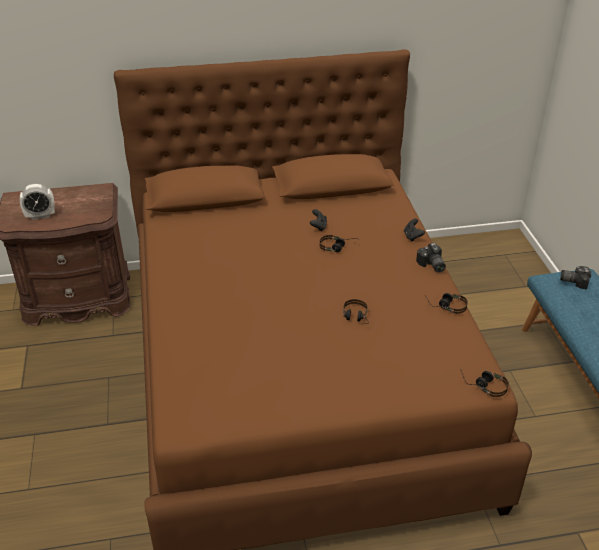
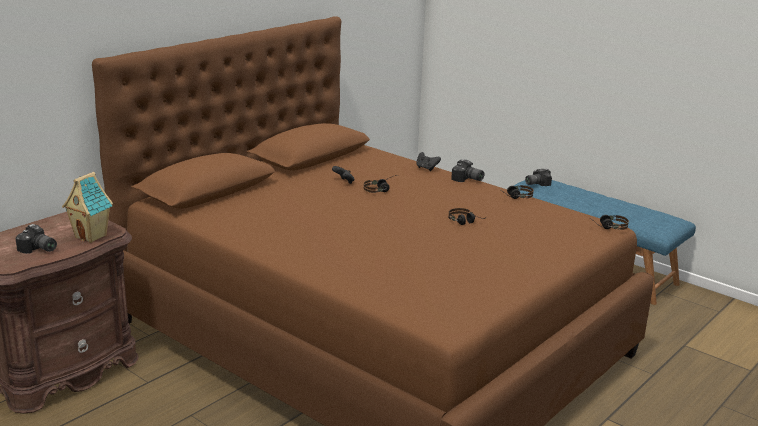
camera: 40 degrees left, 15 degrees down
alarm clock [20,184,55,220] -> camera [15,224,57,254]
none -> toy house [62,172,113,243]

